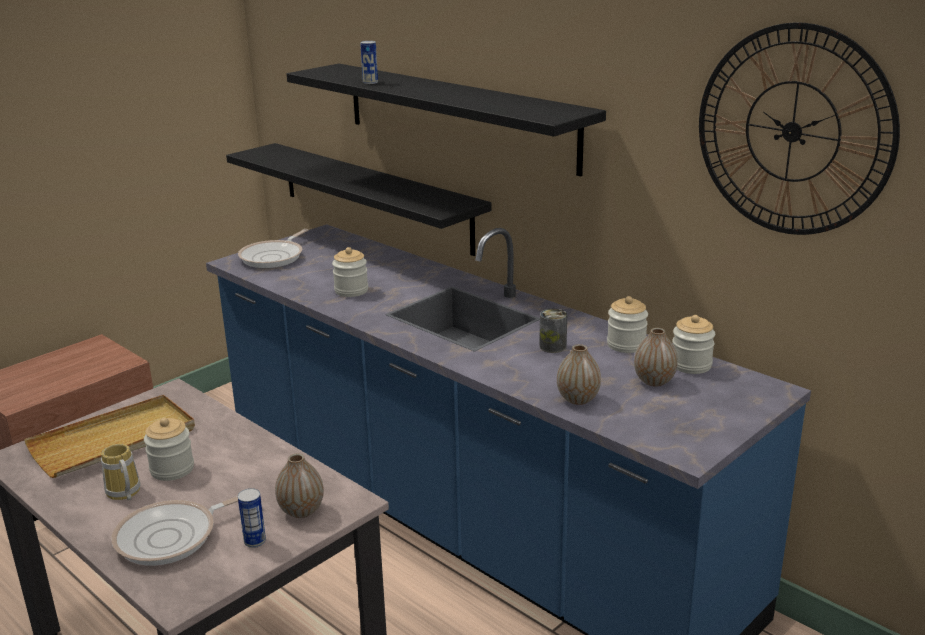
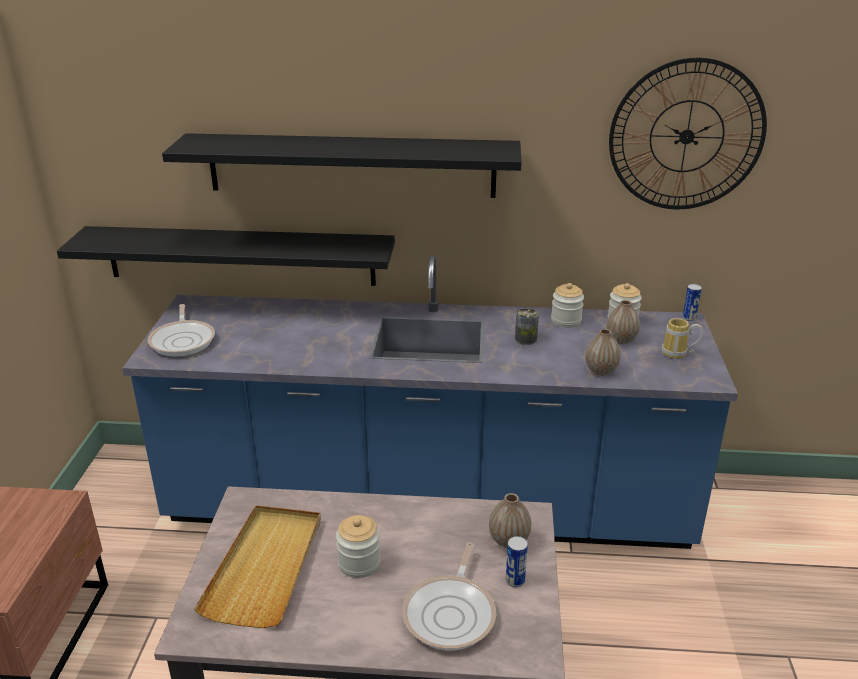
camera: 40 degrees left, 5 degrees up
mug [101,444,141,500] -> mug moved to [662,318,703,359]
jar [332,247,368,297] -> none
can [360,41,378,84] -> can moved to [683,284,702,321]

